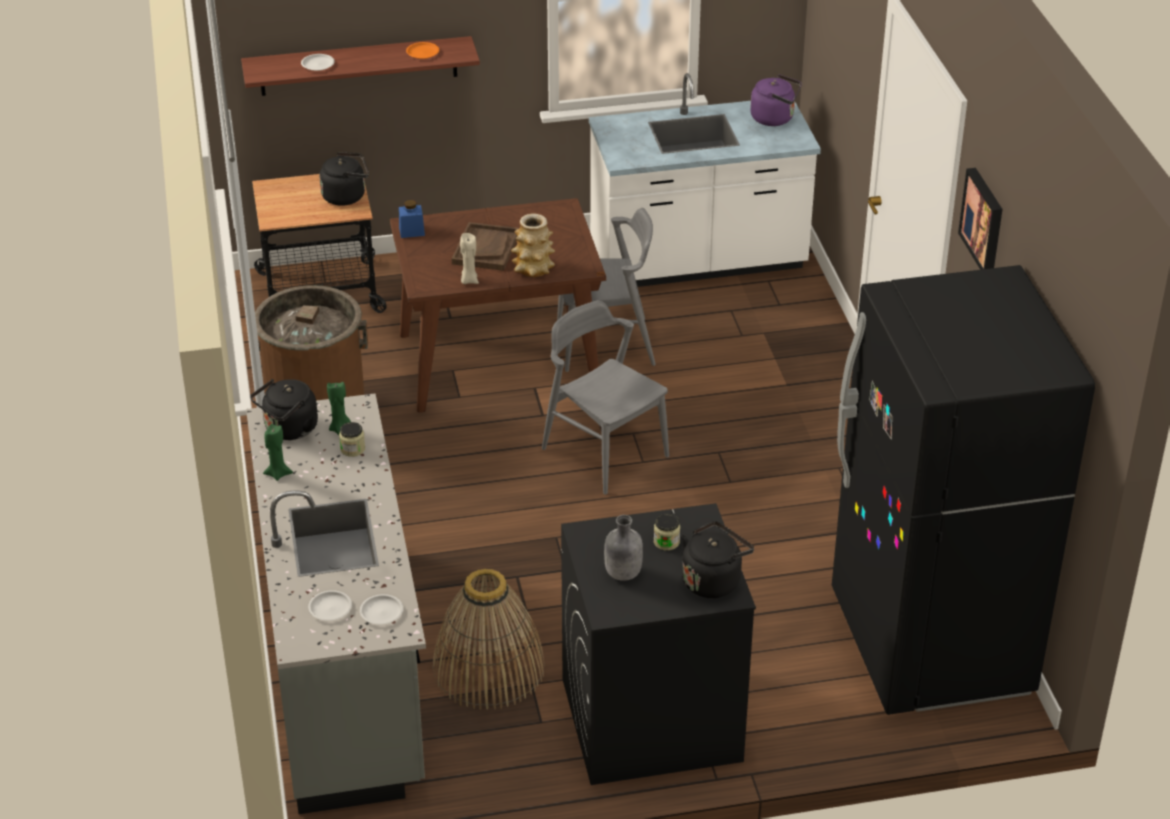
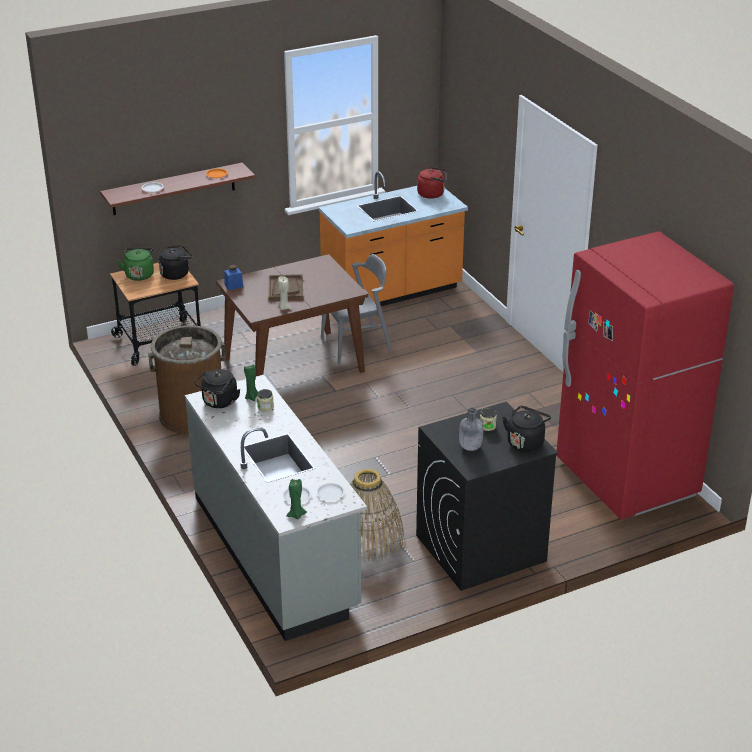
camera: 15 degrees left, 5 degrees down
green candle [263,424,293,481] -> green candle moved to [286,479,307,520]
vase [511,213,555,277] -> none
grey chair [542,300,669,495] -> none
white counter [589,73,821,287] -> orange counter [318,171,468,306]
purple kettle [750,74,802,126] -> red kettle [417,167,447,199]
black fridge [832,265,1095,715] -> red fridge [556,231,734,520]
picture [958,168,1002,270] -> none
none -> green kettle [117,248,154,281]

